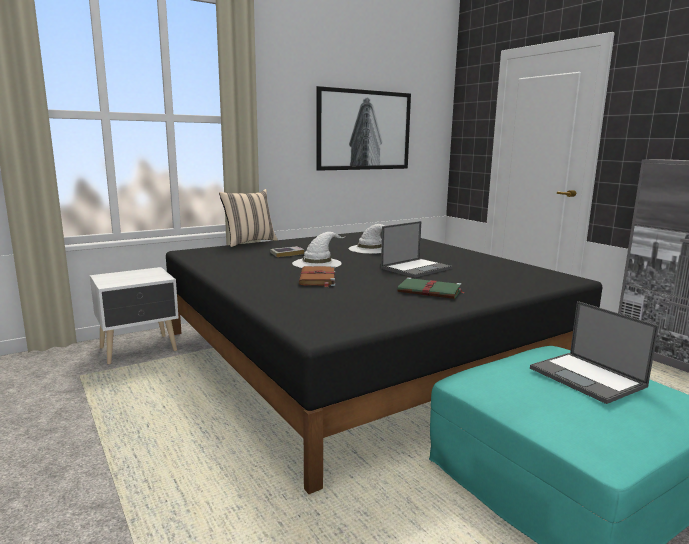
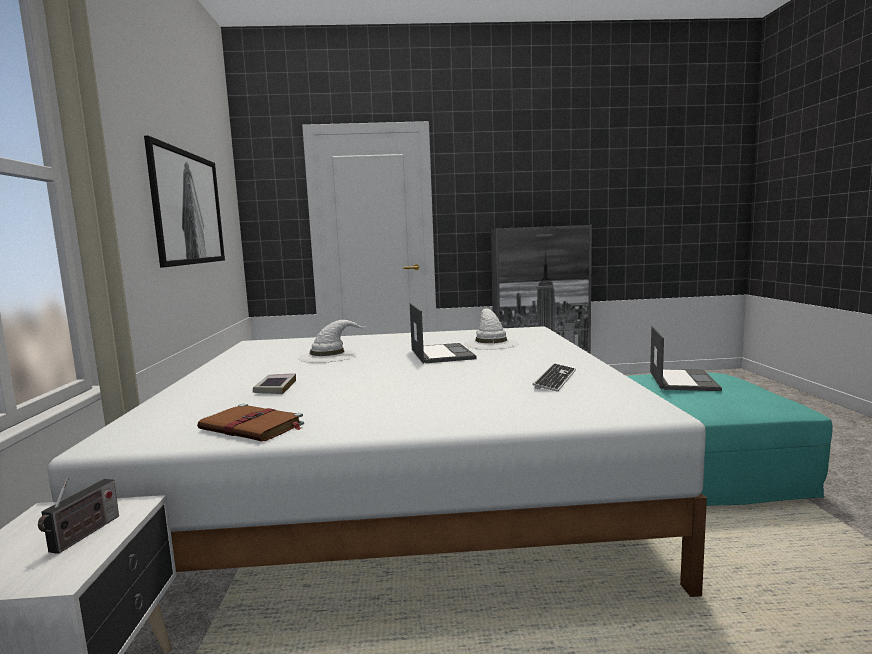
camera: 60 degrees left, 5 degrees down
black bed [166,231,602,494] -> white bed [48,326,707,597]
beige pillow [219,189,278,247] -> none
white hat [292,232,344,268] -> white hat moved to [464,308,519,350]
brown book [298,266,335,287] -> brown book moved to [197,404,304,441]
green book [397,277,465,299] -> none
laptop [530,301,659,404] -> laptop turned 75 degrees counterclockwise [650,326,722,391]
none -> radio [38,477,119,554]
none -> keyboard [533,363,576,391]

